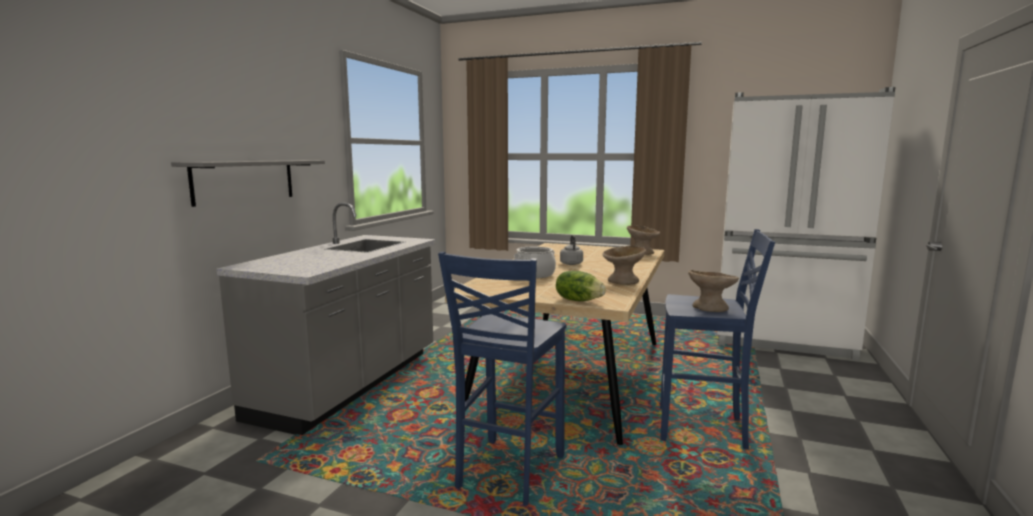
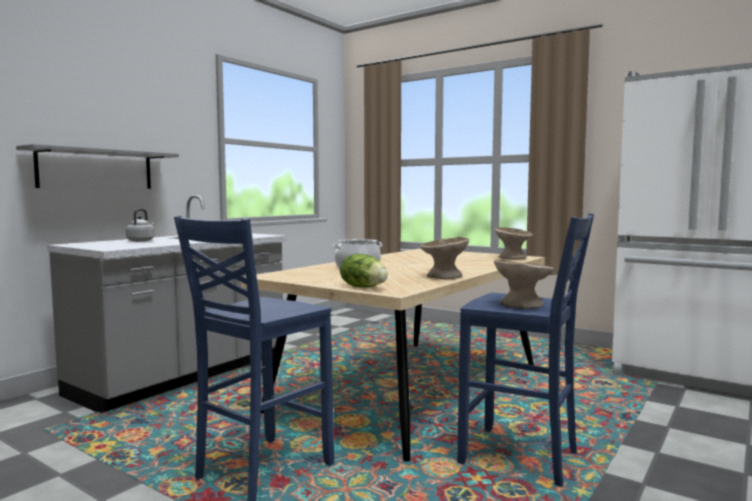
camera: 15 degrees right, 5 degrees down
grey kettle [560,235,583,265] -> grey kettle moved to [126,209,155,242]

